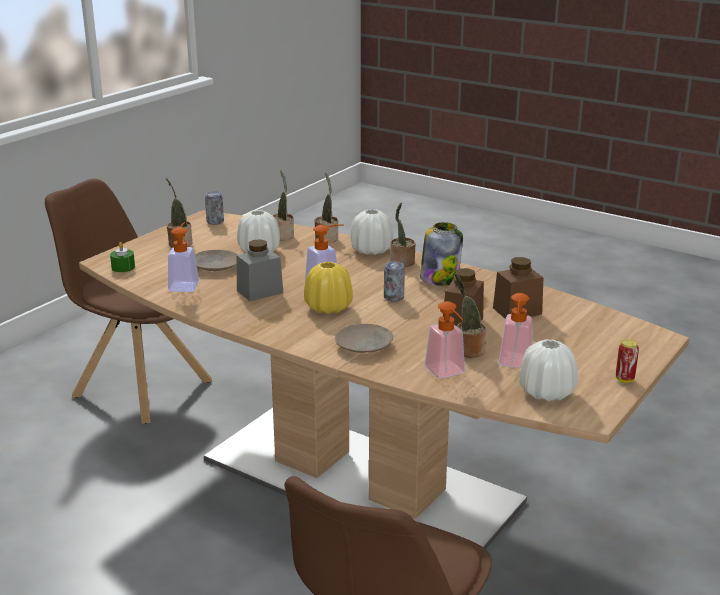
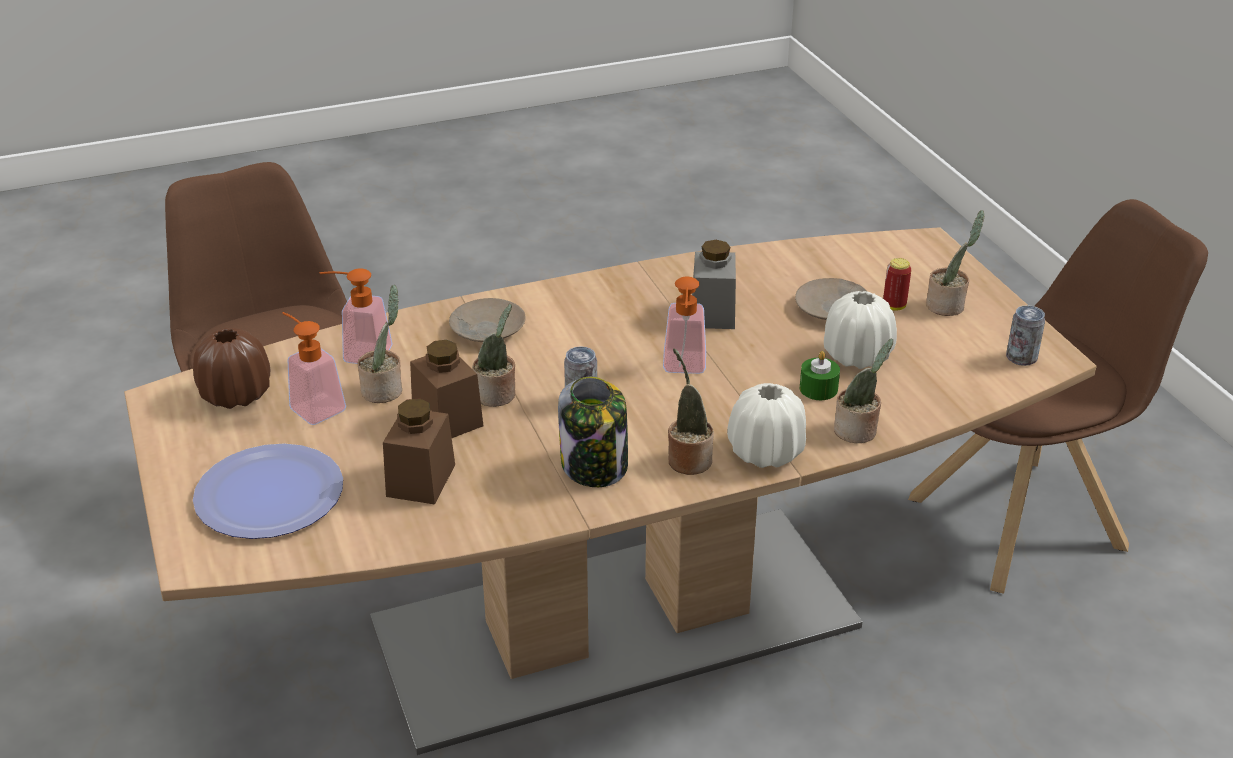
camera: 125 degrees right, 10 degrees up
green candle [110,242,135,272] -> green candle moved to [800,351,840,400]
soap dispenser [168,222,199,292] -> none
potted plant [272,170,294,240] -> potted plant moved to [472,304,515,407]
yellow vase [304,262,353,314] -> none
white vase [519,339,578,402] -> brown vase [193,328,270,409]
can [616,339,639,383] -> can moved to [883,258,911,311]
none -> plate [193,444,343,539]

